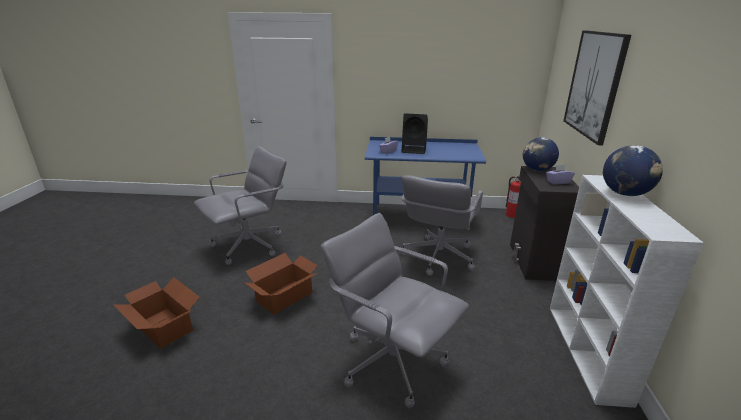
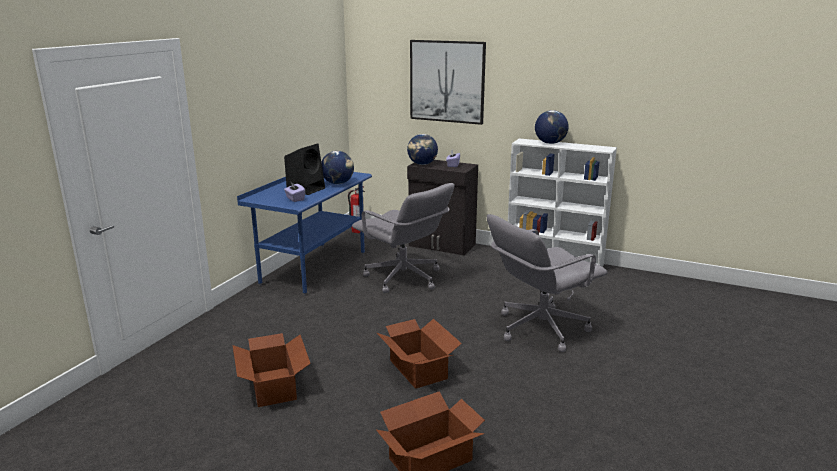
camera: 70 degrees left, 5 degrees down
grey office chair [194,146,286,265] -> cardboard box [233,333,311,407]
none -> globe [321,151,354,184]

